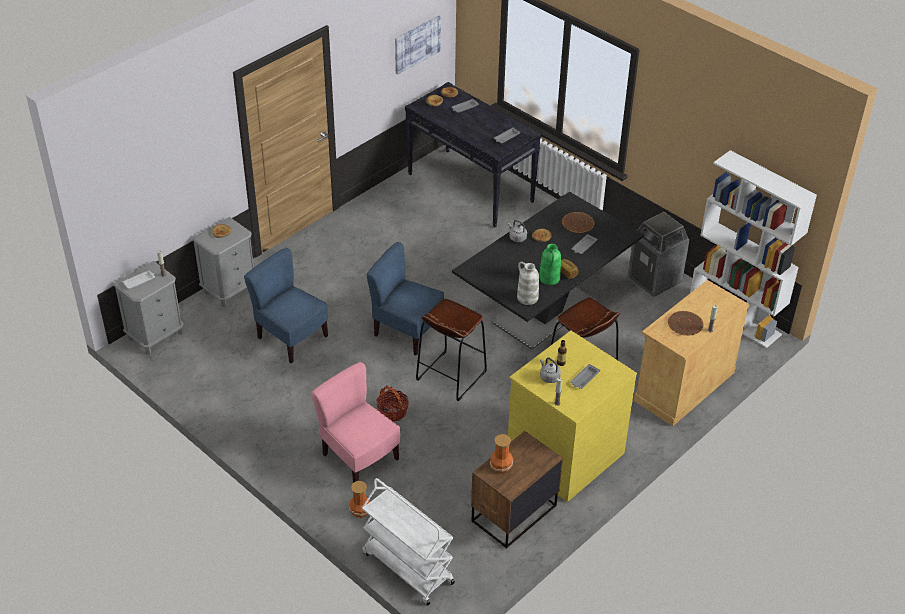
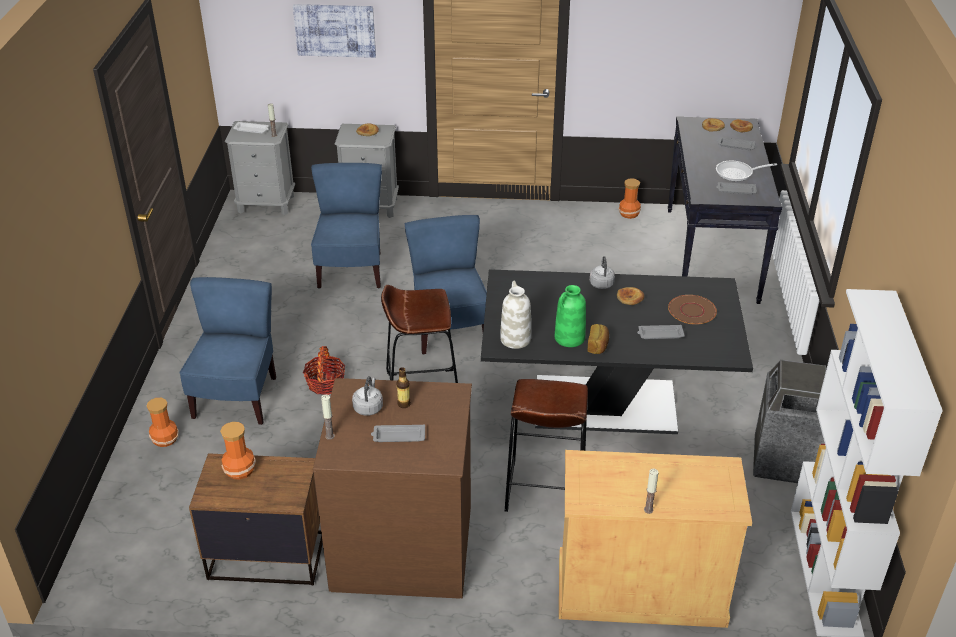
camera: 50 degrees right, 5 degrees down
pink chair [311,362,400,483] -> blue chair [179,277,276,425]
white cart [362,478,455,606] -> none
picture [395,16,441,75] -> picture moved to [293,4,376,58]
yellow dresser [508,331,637,502] -> brown dresser [313,378,472,599]
brown plate [668,311,704,336] -> none
none -> vase [619,178,641,219]
none -> frying pan [716,161,777,181]

